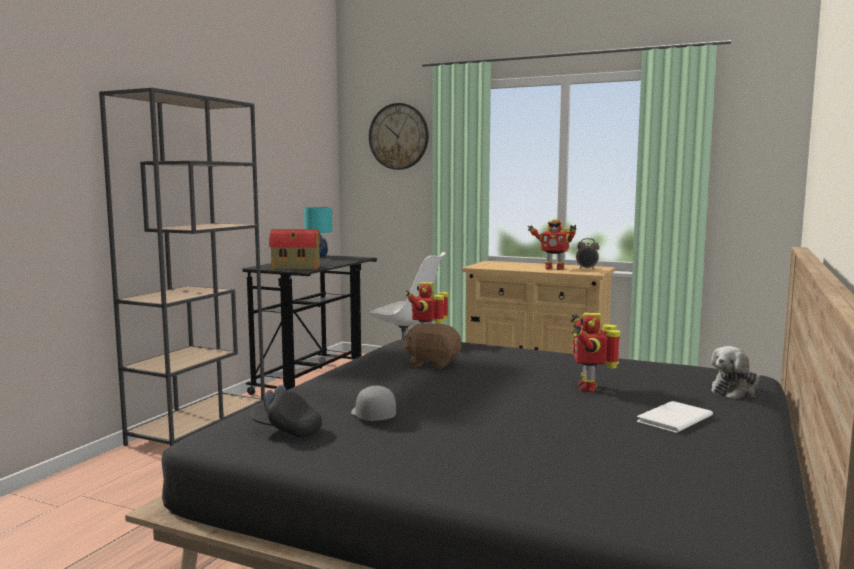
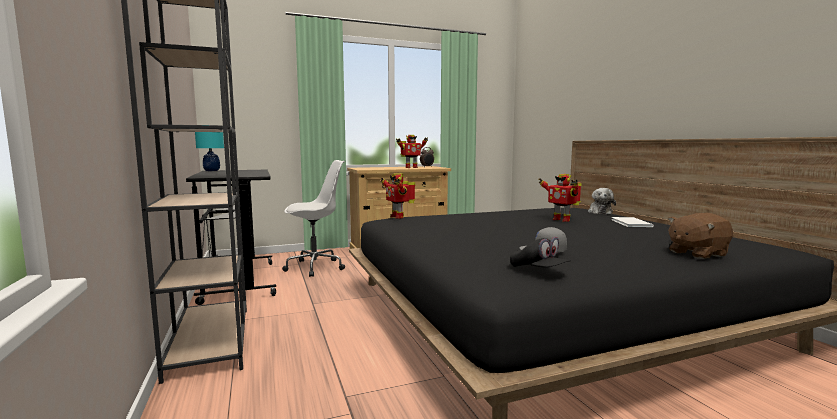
camera: 45 degrees left, 0 degrees up
black cap [251,385,322,438] -> black cap turned 105 degrees counterclockwise [510,237,571,268]
toy house [269,229,321,269] -> none
wall clock [369,103,429,170] -> none
brown plush toy [402,324,462,370] -> brown plush toy moved to [668,213,733,259]

